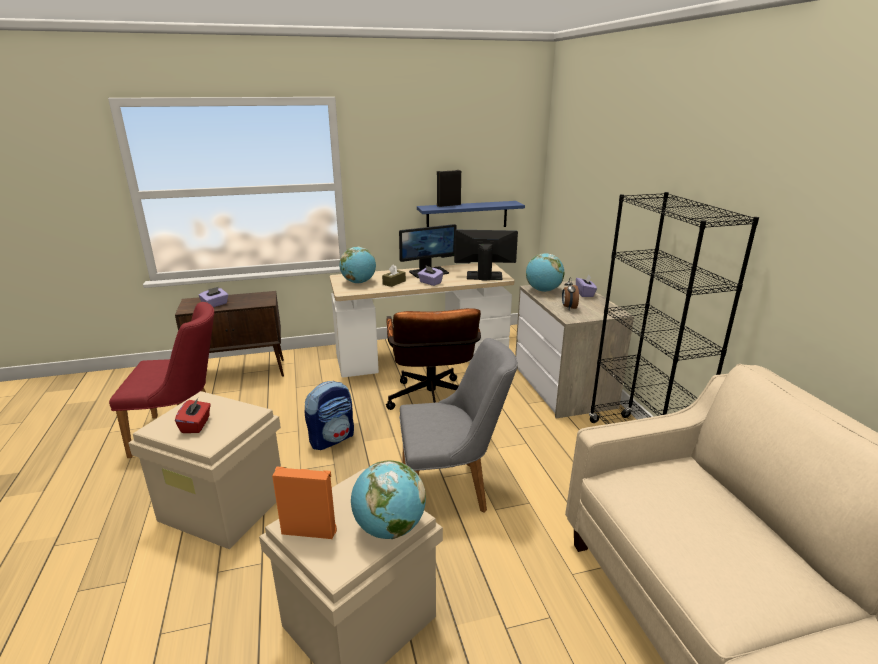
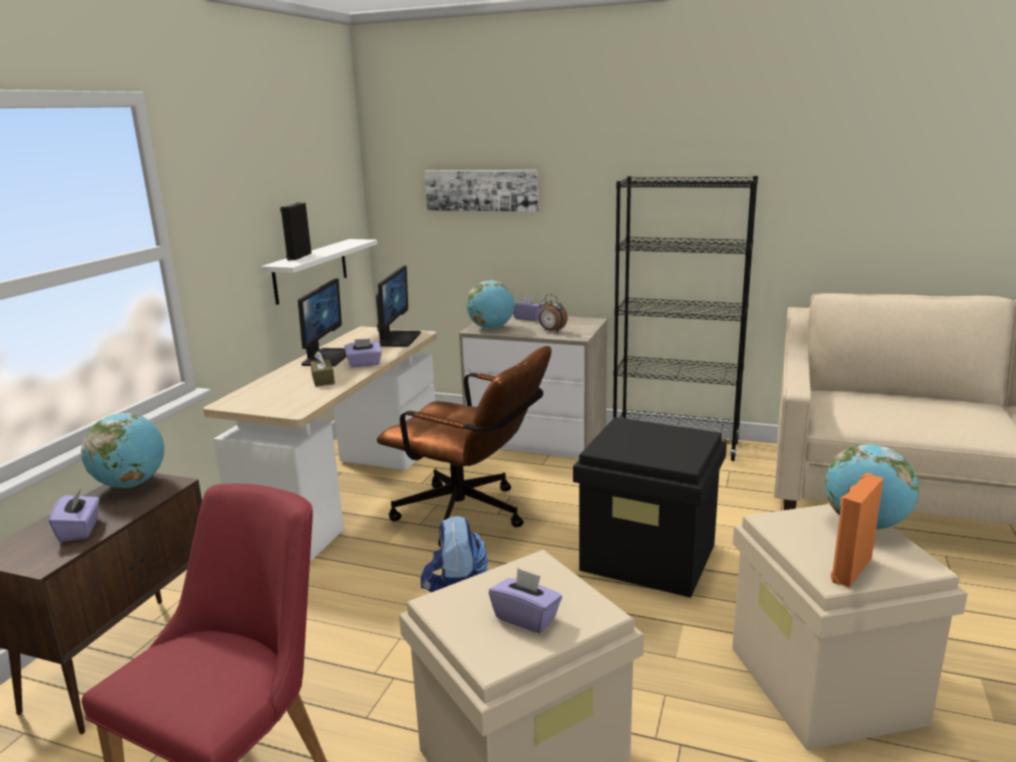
camera: 55 degrees left, 5 degrees down
red tissue box [175,398,211,433] -> purple tissue box [489,568,562,633]
globe [339,247,376,284] -> globe moved to [81,413,164,488]
grey chair [399,338,518,513] -> black storage box [573,417,727,598]
blue shelf [417,201,525,227] -> white shelf [261,239,378,305]
monitor [454,230,518,281] -> monitor turned 150 degrees clockwise [376,266,421,347]
none -> picture [424,170,539,212]

